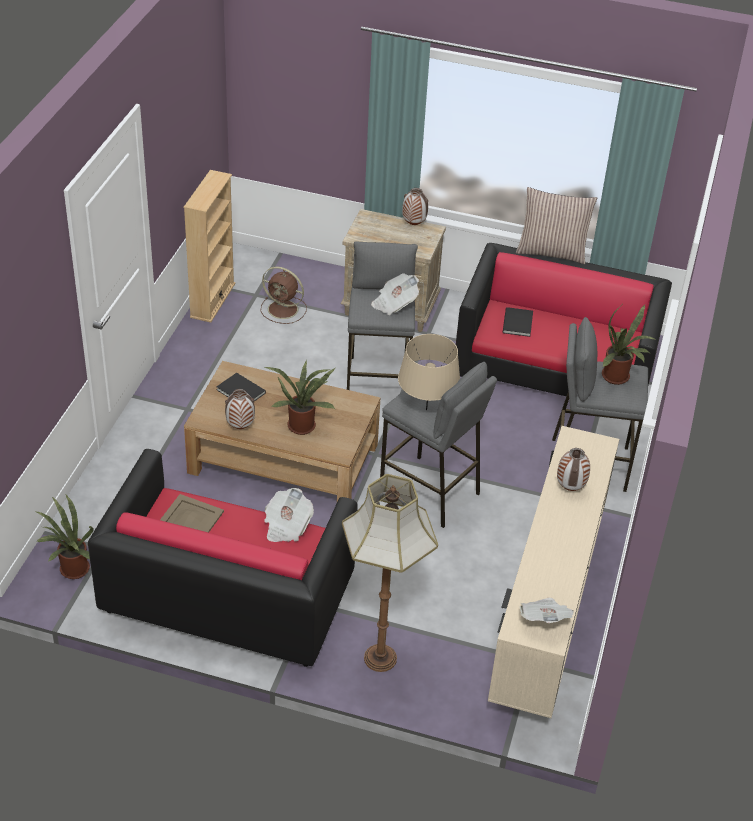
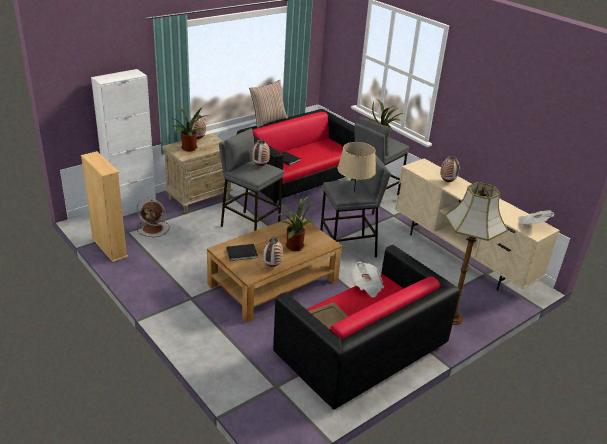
camera: 55 degrees left, 10 degrees down
potted plant [34,495,94,579] -> potted plant moved to [169,104,210,151]
brown fan [261,266,307,324] -> brown fan turned 45 degrees clockwise [137,198,170,237]
newspaper [371,273,419,315] -> vase [252,140,270,166]
none -> white cabinet [91,69,156,216]

